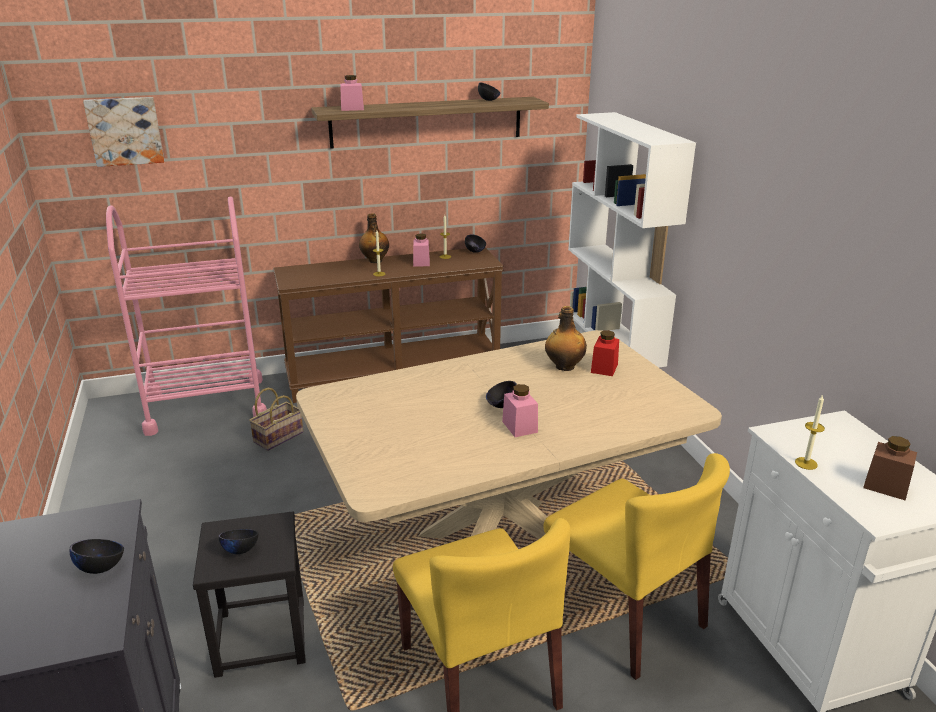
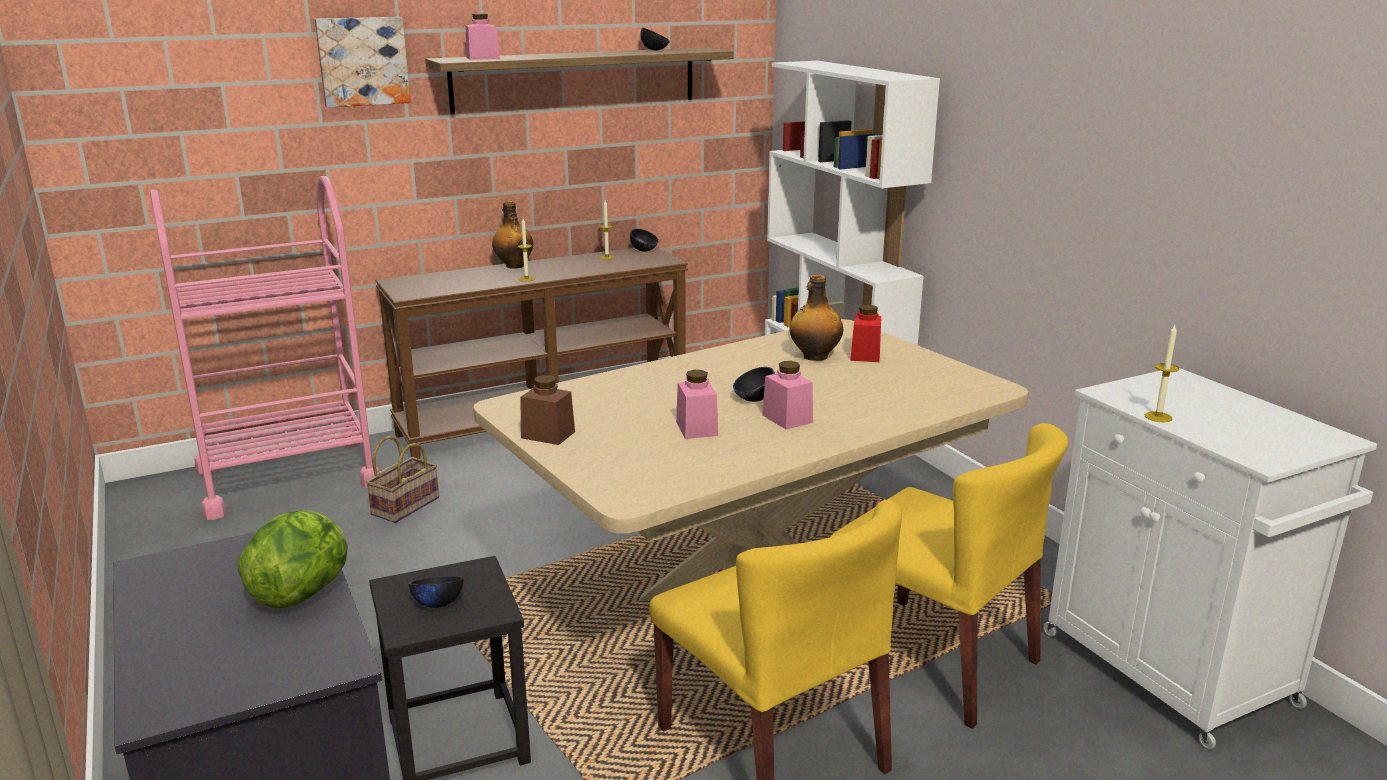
camera: 10 degrees left, 5 degrees down
black bowl [70,539,124,574] -> lettuce [238,510,348,608]
picture [83,97,164,167] -> picture moved to [314,17,411,108]
pink jar [413,234,430,267] -> pink jar moved to [676,370,718,439]
brown jar [863,436,917,501] -> brown jar moved to [520,375,575,445]

